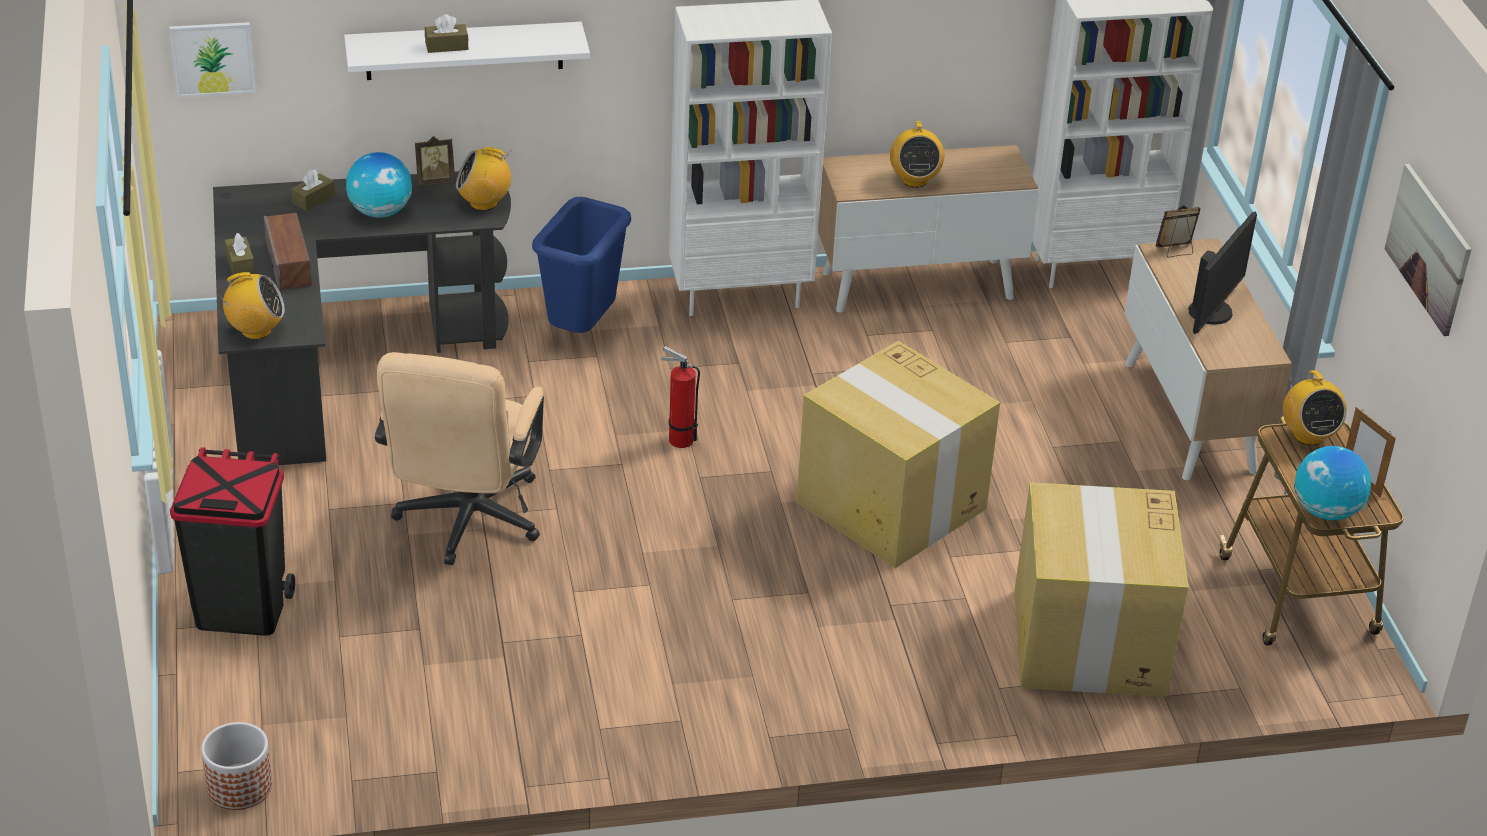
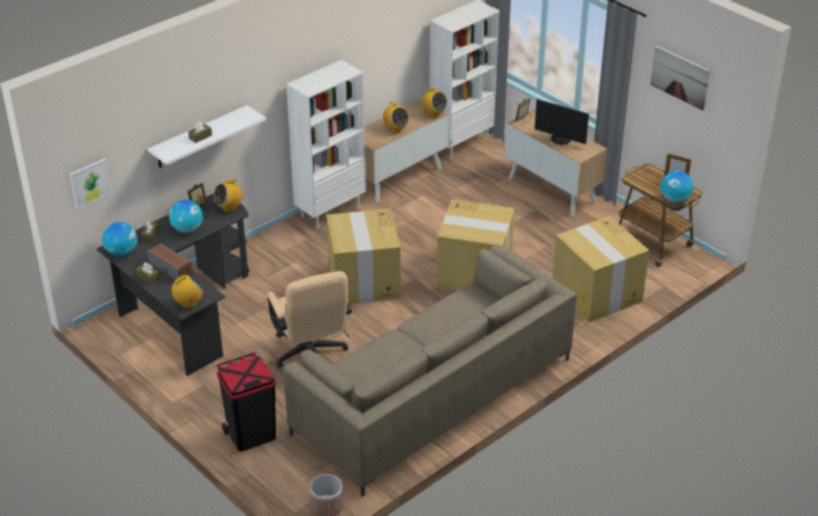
camera: 30 degrees left, 0 degrees up
blue trash can [532,197,631,333] -> none
fire extinguisher [661,346,700,448] -> cardboard box [326,209,401,304]
monitor [1188,212,1257,334] -> monitor turned 120 degrees clockwise [535,99,589,145]
radio [1283,370,1347,445] -> radio moved to [420,87,447,118]
none -> globe [102,222,137,256]
none -> beige sofa [283,245,577,497]

